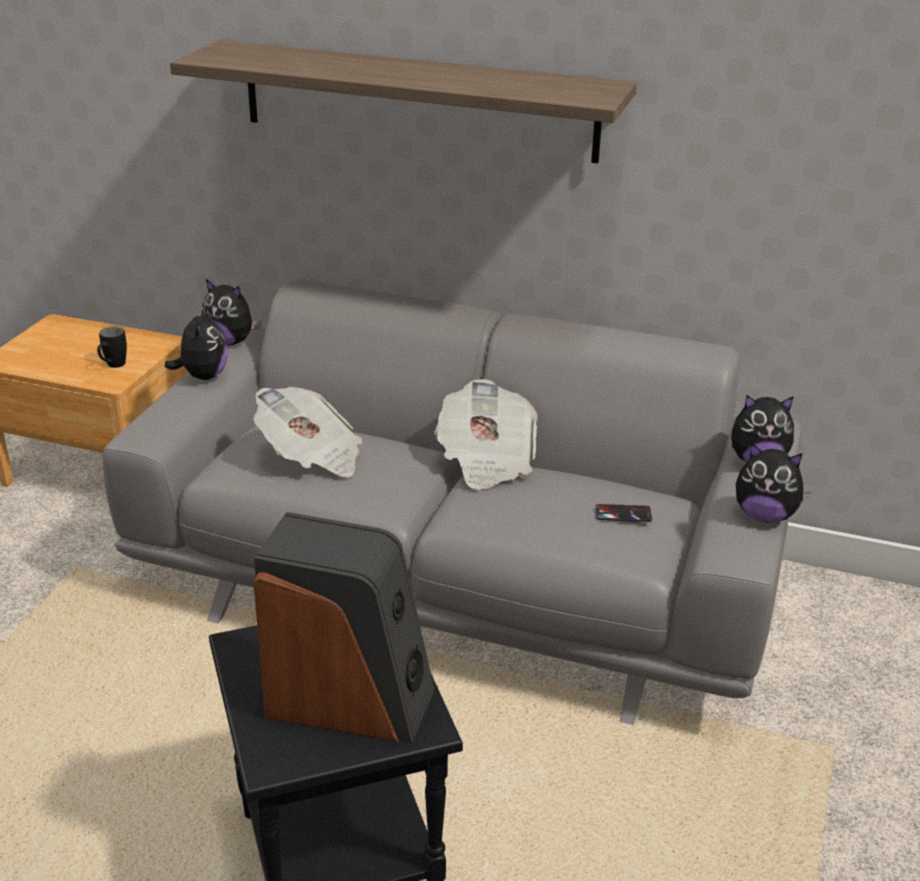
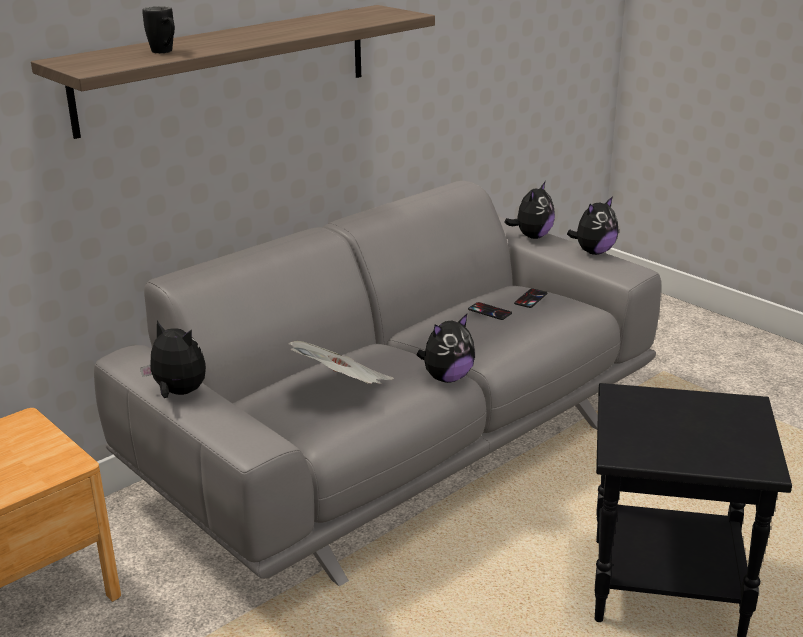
camera: 60 degrees left, 5 degrees down
black mug [97,327,127,368] -> black mug moved to [142,6,175,53]
plush toy [202,279,262,345] -> plush toy moved to [417,314,475,383]
speaker [253,512,435,744] -> none
newspaper [435,379,538,490] -> none
none -> phone [468,302,512,320]

